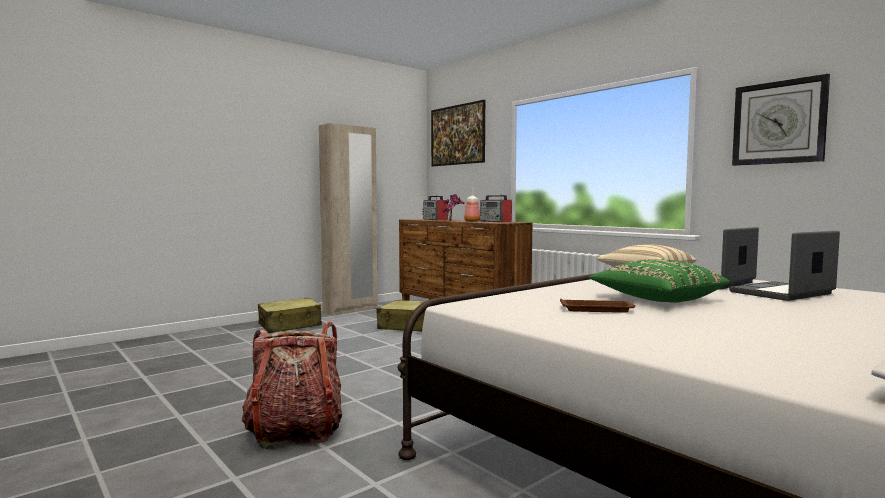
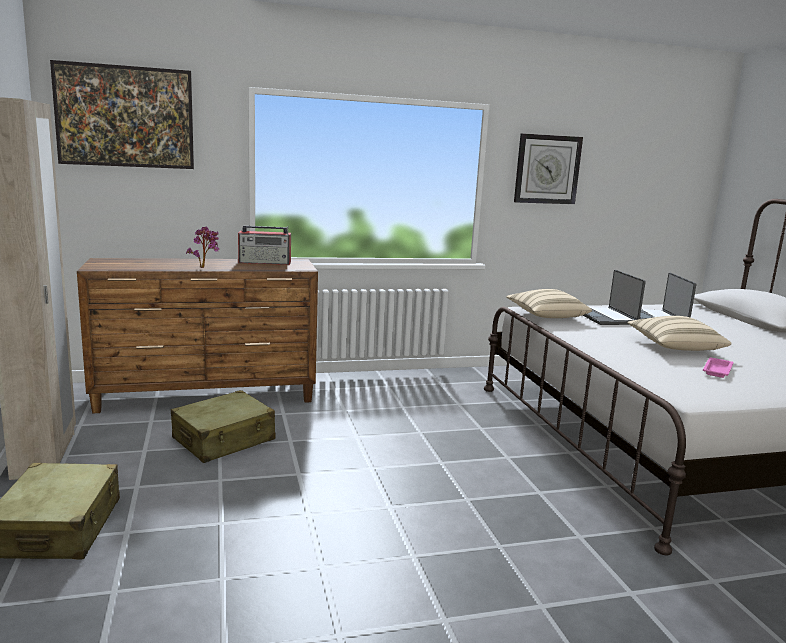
camera: 65 degrees left, 10 degrees up
backpack [242,322,342,449] -> none
radio [422,194,448,221] -> none
bottle [464,189,480,222] -> none
brown tray [560,299,635,313] -> pink tray [703,357,734,378]
green pillow [589,259,730,303] -> beige pillow [627,316,731,351]

